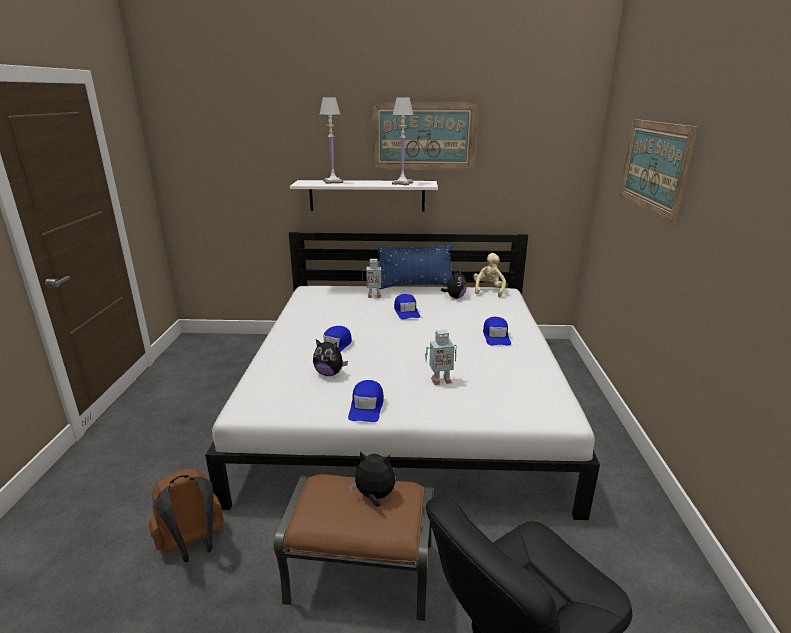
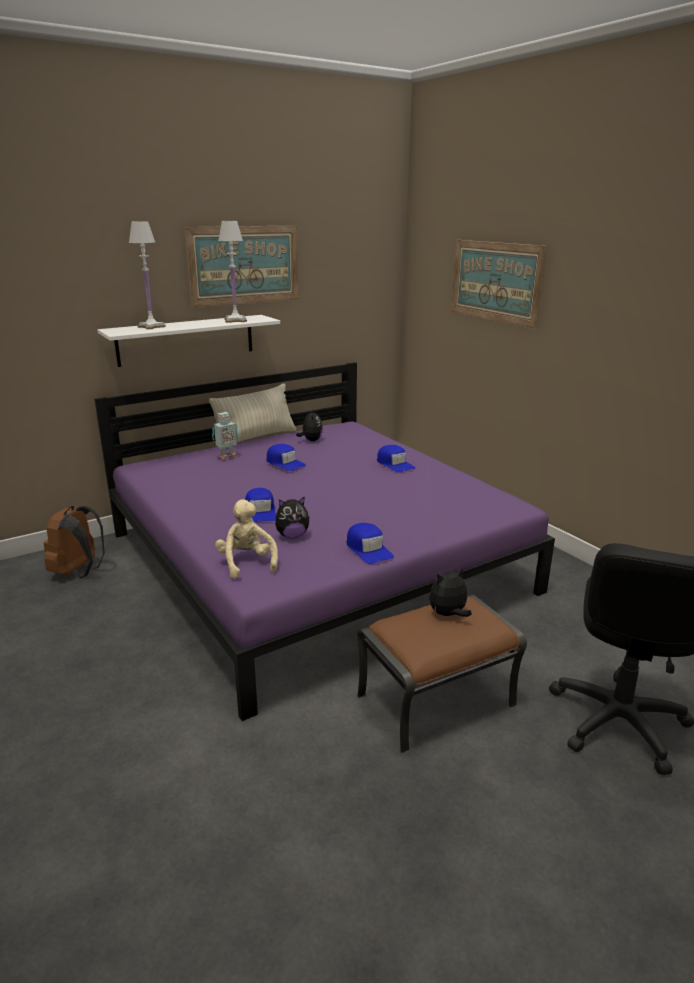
camera: 35 degrees left, 0 degrees up
brown backpack [149,468,224,562] -> brown backpack moved to [43,506,105,578]
white bed [205,232,600,520] -> purple bed [94,362,555,721]
blue pillow [377,244,453,289] -> beige pillow [209,383,296,449]
toy robot [425,330,457,385] -> none
beige plush toy [473,253,506,297] -> beige plush toy moved to [215,499,278,579]

